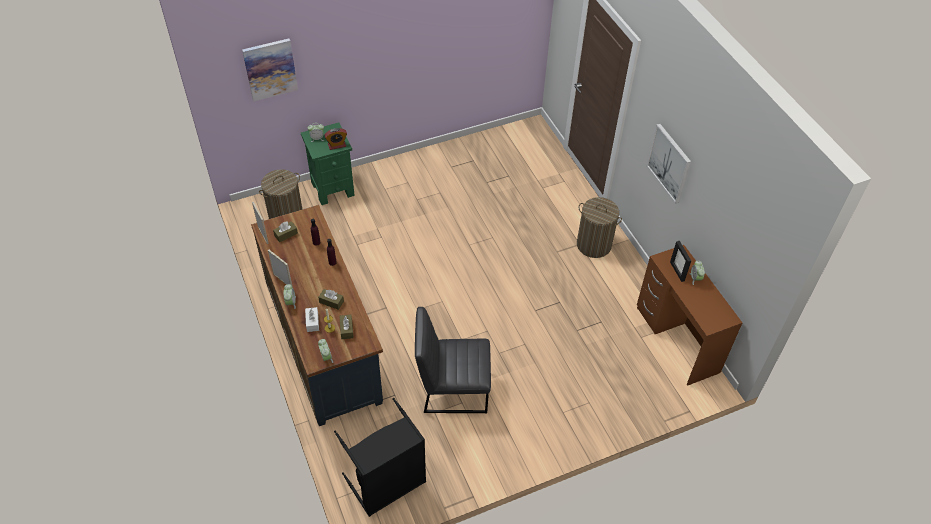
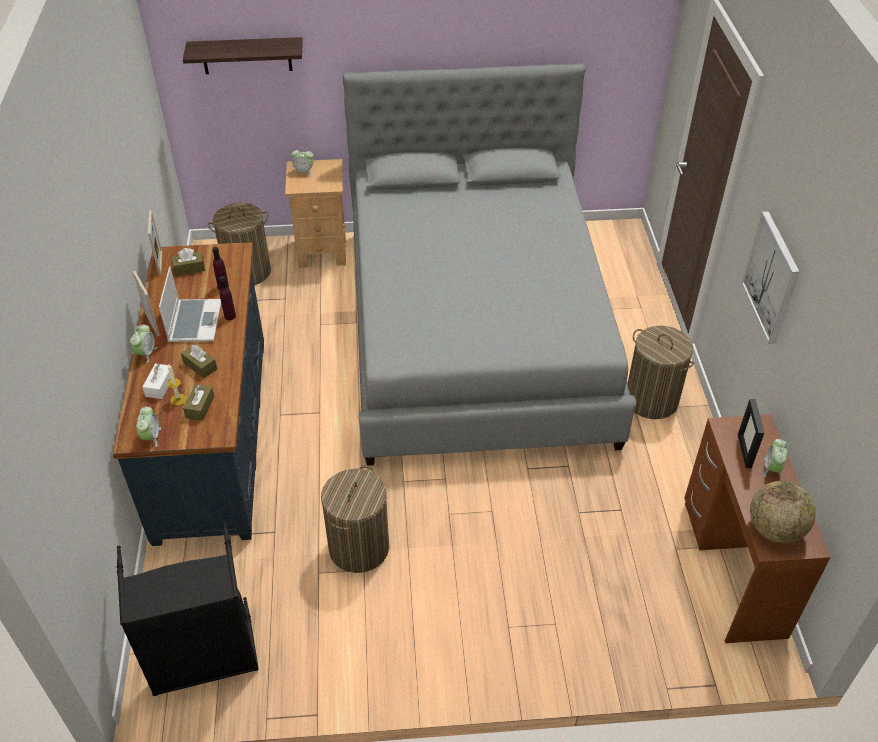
camera: 20 degrees right, 5 degrees down
picture [242,38,298,101] -> shelf [183,37,303,74]
green nightstand [301,122,355,205] -> beige nightstand [285,159,346,268]
alarm clock [324,128,347,150] -> none
grey chair [415,307,491,413] -> laundry basket [321,466,389,573]
none -> laptop [159,266,221,342]
none -> grey bed [343,63,636,466]
none -> globe [750,481,816,543]

